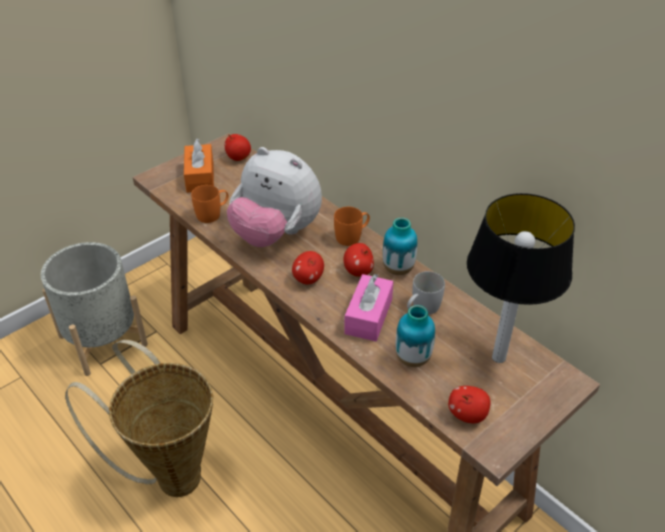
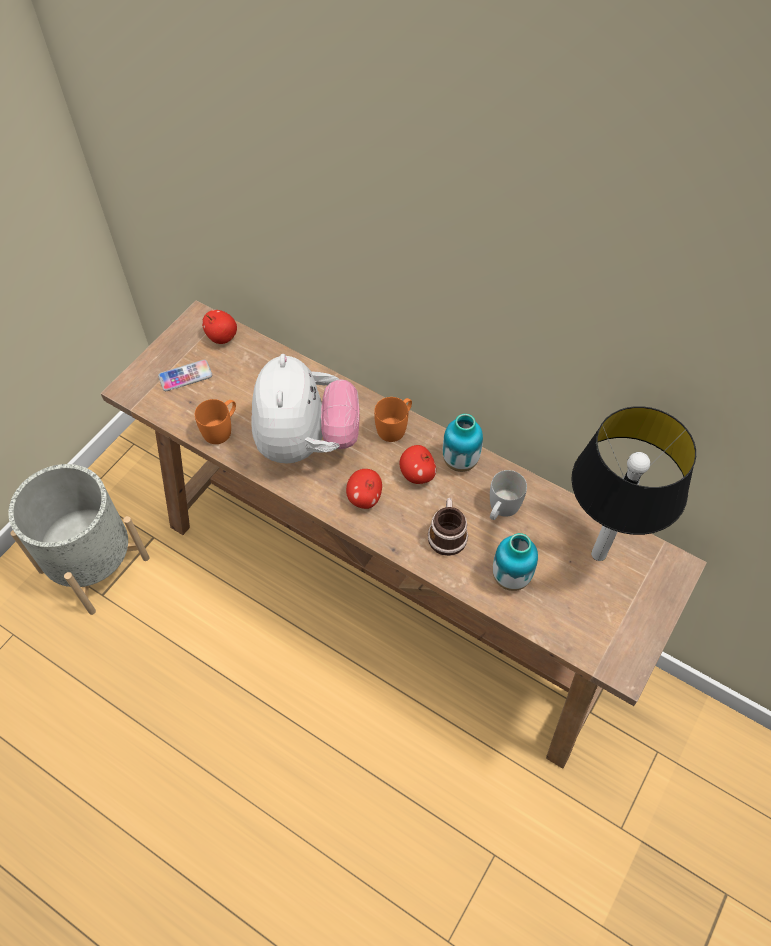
camera: 15 degrees left, 15 degrees up
basket [65,340,213,497] -> none
orange tissue box [184,138,214,193] -> phone [158,360,212,391]
plush toy [227,147,322,247] -> plush toy turned 105 degrees counterclockwise [252,354,360,463]
pink tissue box [344,274,394,341] -> mug [428,498,468,556]
apple [448,386,491,423] -> none

